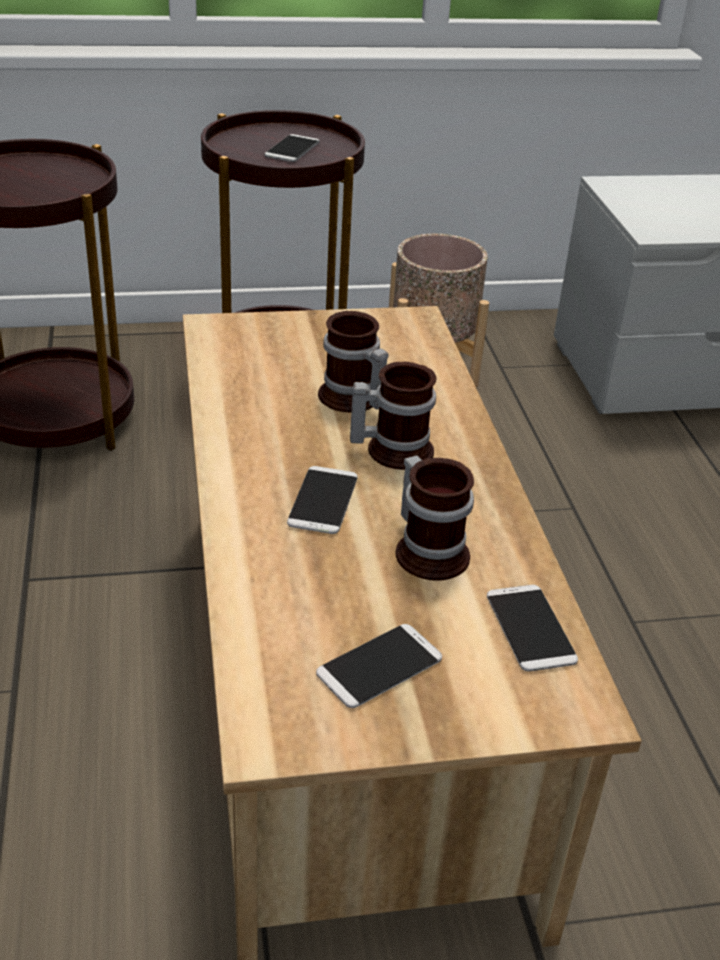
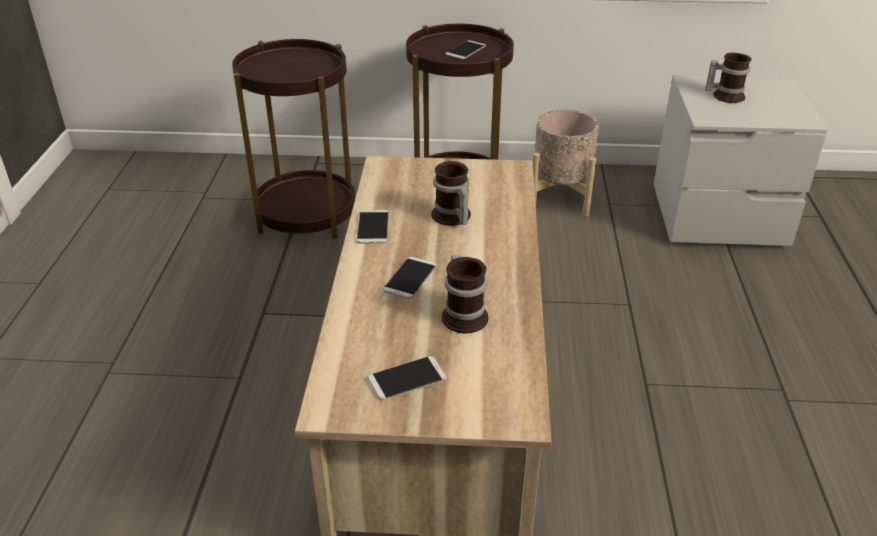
camera: 15 degrees right, 0 degrees up
mug [350,362,437,470] -> mug moved to [705,53,752,103]
phone [487,585,578,672] -> phone moved to [357,210,389,243]

